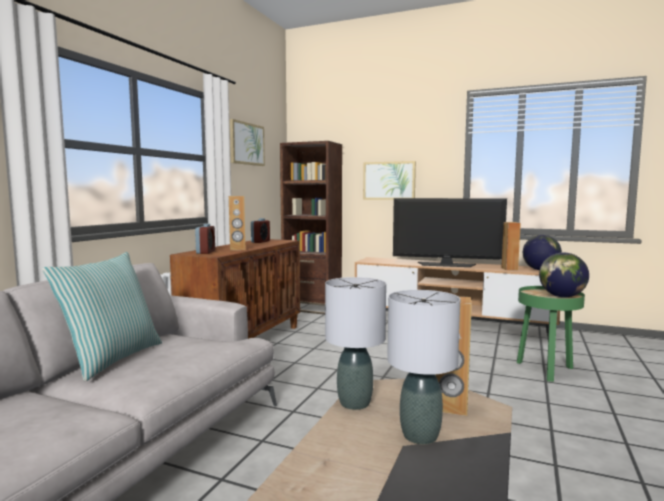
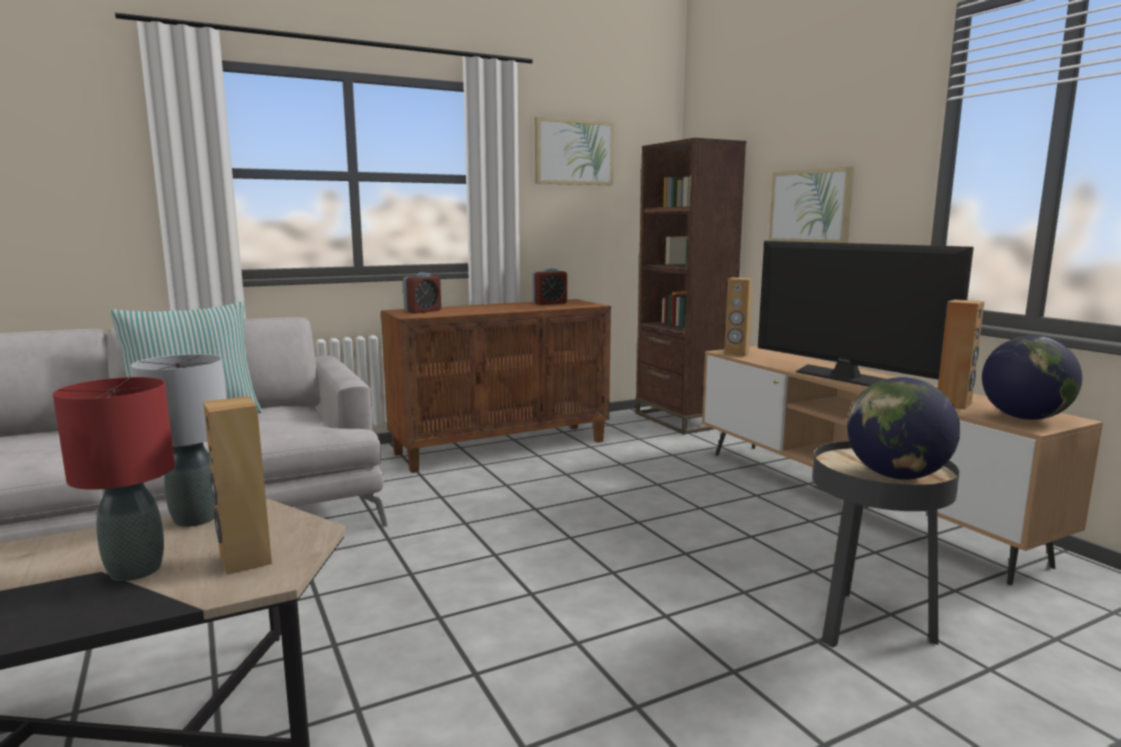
camera: 40 degrees right, 5 degrees up
brown speaker [229,196,245,250] -> brown speaker moved to [724,278,753,356]
grey table lamp [387,290,460,445] -> red table lamp [53,377,175,581]
green side table [517,286,585,382] -> black side table [812,441,959,648]

